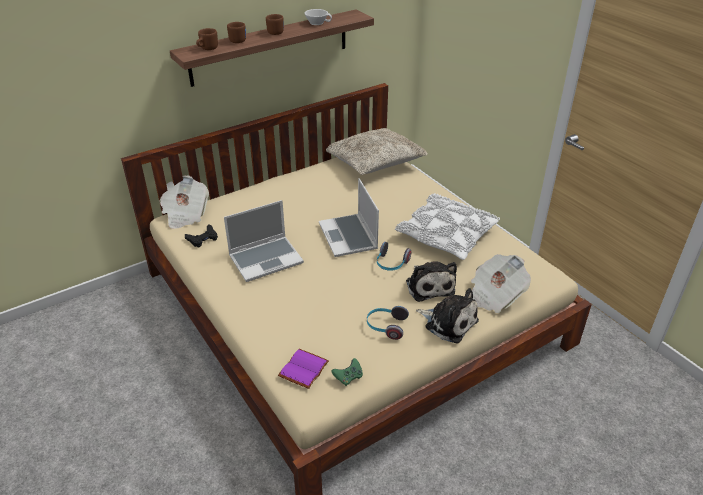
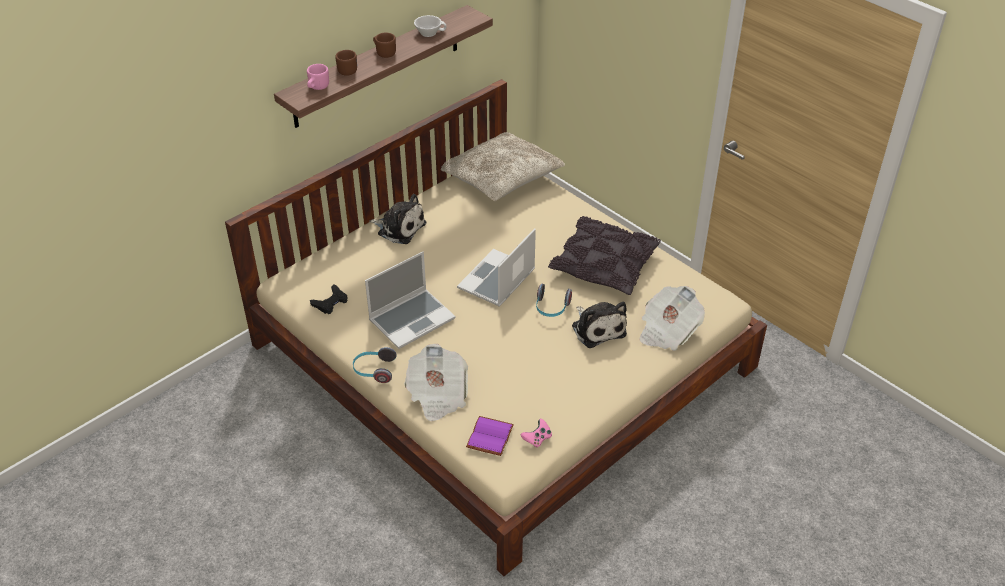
camera: 10 degrees left, 5 degrees up
newspaper [159,175,209,229] -> newspaper moved to [404,344,468,421]
brown mug [196,28,218,50] -> pink mug [307,64,329,90]
laptop [319,178,379,257] -> laptop turned 60 degrees clockwise [457,228,536,307]
green game controller [332,358,363,386] -> pink game controller [521,419,552,448]
headphones [367,306,409,340] -> headphones moved to [353,347,397,383]
white pillow [395,193,500,260] -> black pillow [548,216,661,295]
plush toy [416,288,479,343] -> plush toy moved to [369,194,426,244]

